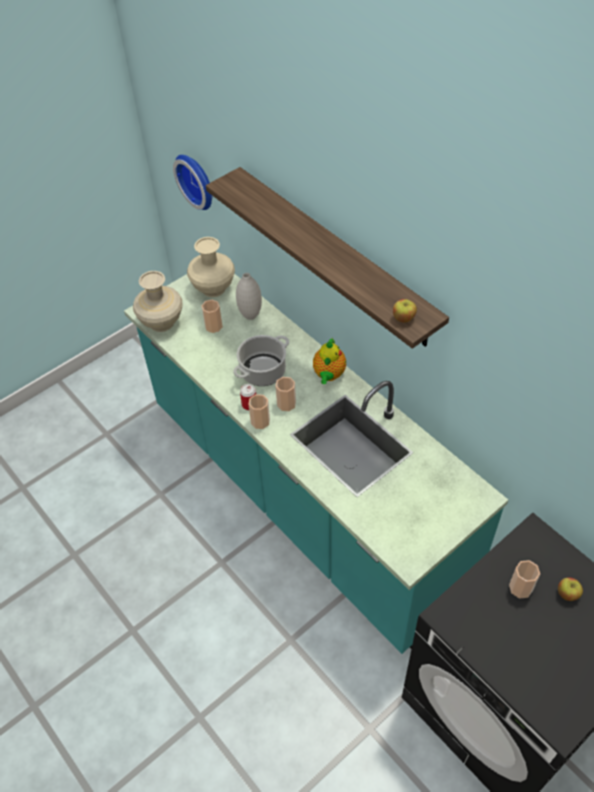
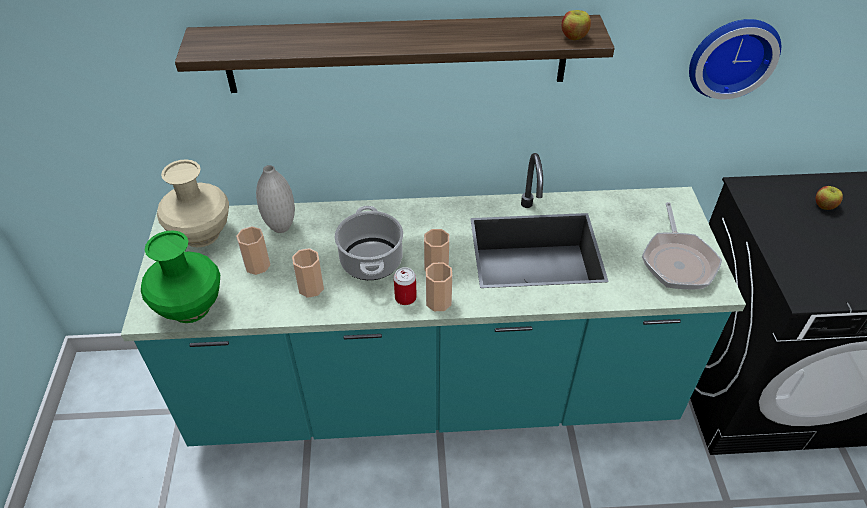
camera: 55 degrees left, 5 degrees down
beige vase [133,271,183,332] -> green vase [141,230,220,323]
wall clock [173,155,212,210] -> wall clock moved to [689,19,781,99]
teapot [313,338,346,384] -> none
cup [509,560,540,598] -> cup moved to [292,248,324,298]
none -> frying pan [642,202,722,290]

